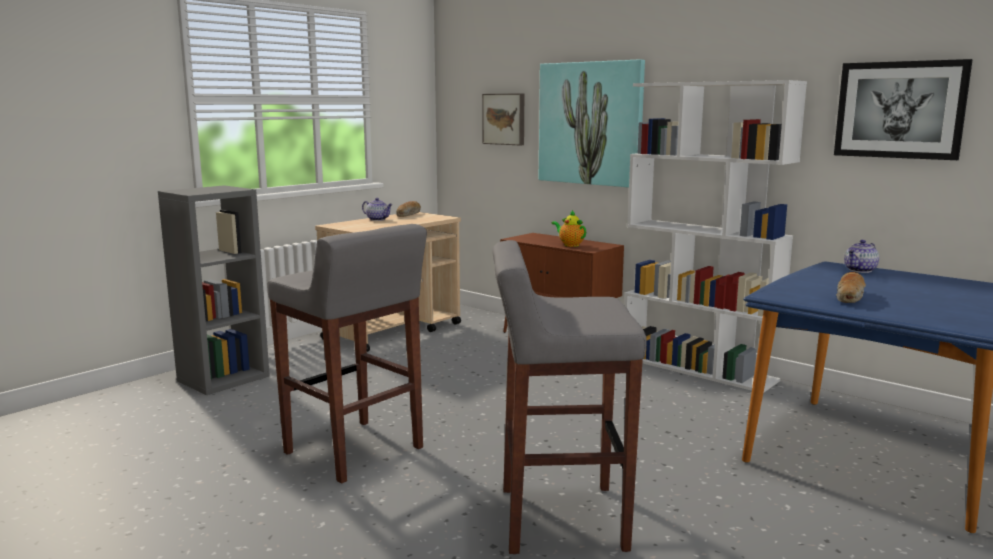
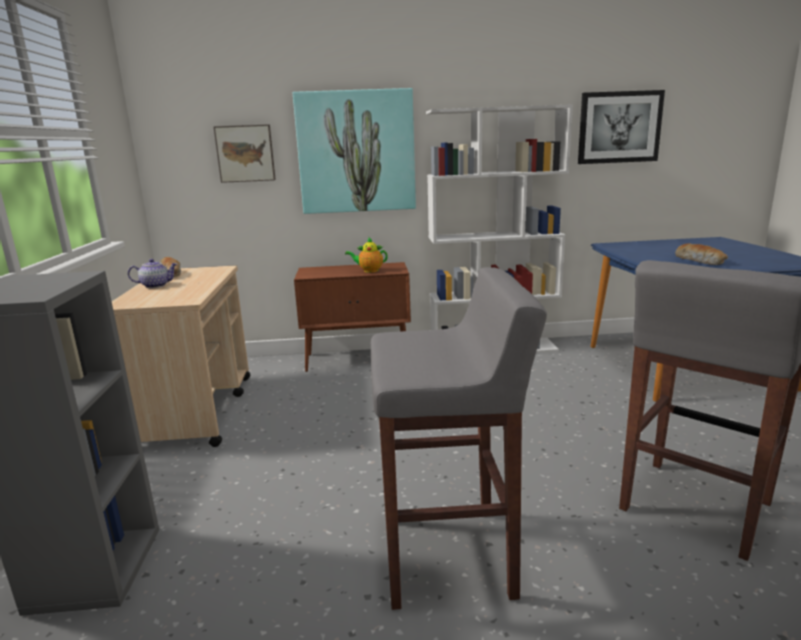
camera: 45 degrees left, 5 degrees up
teapot [844,240,879,273] -> none

